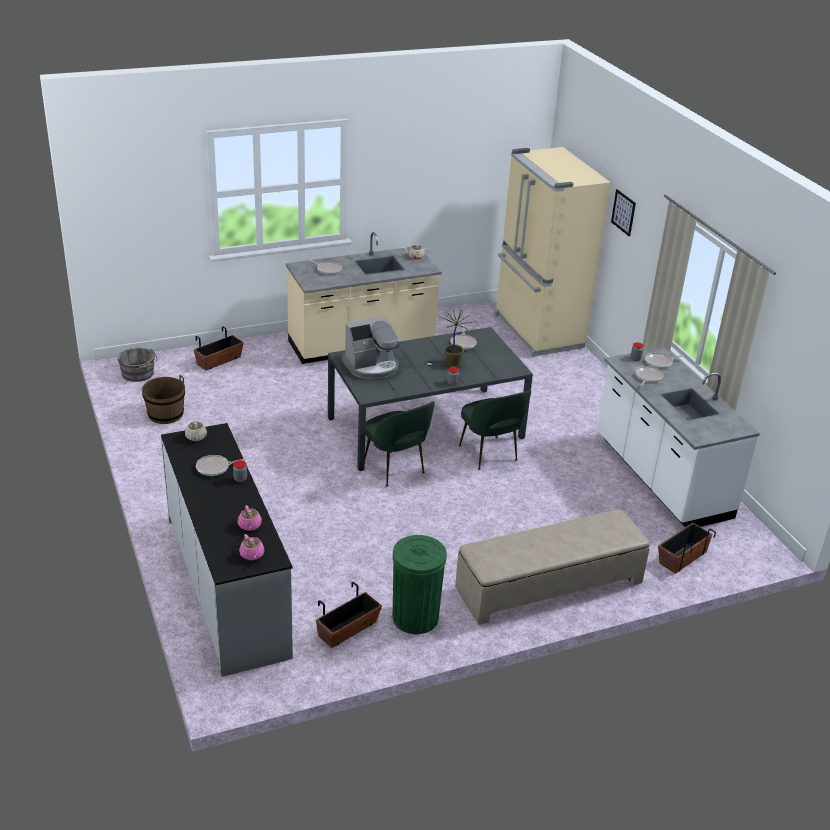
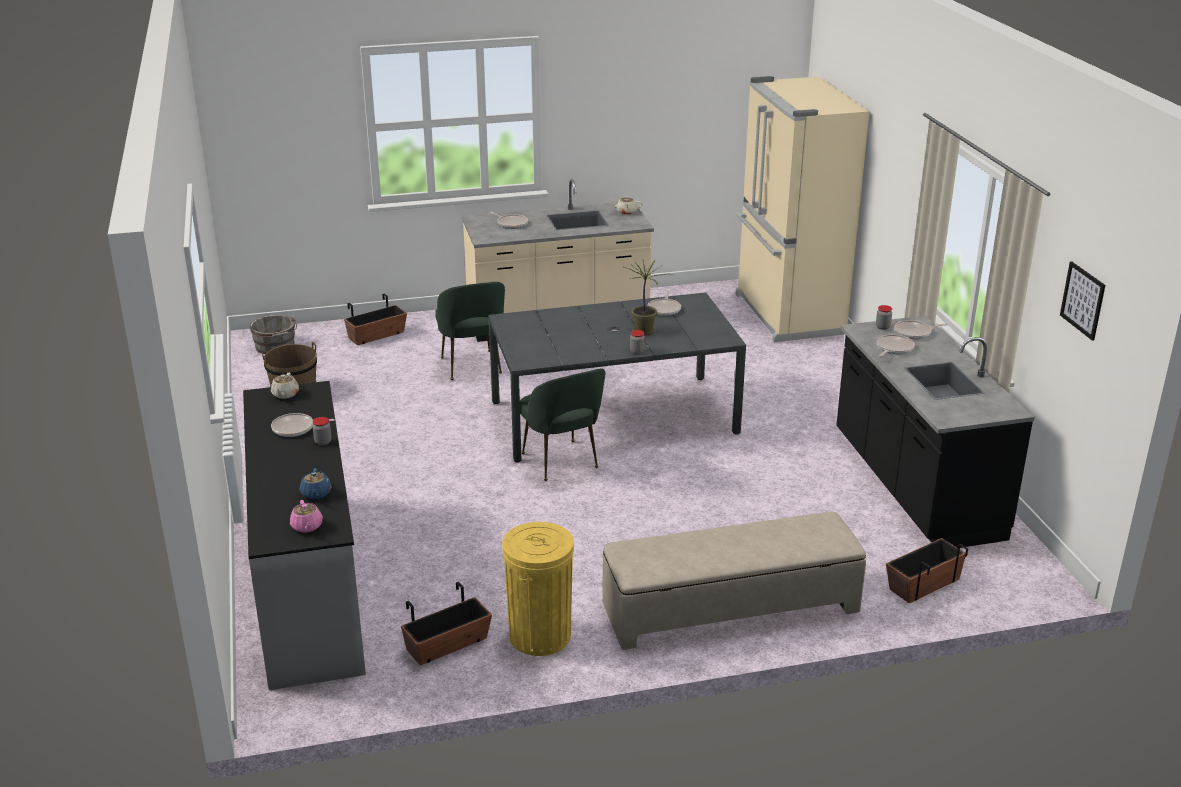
camera: 10 degrees right, 5 degrees down
pink teapot [238,505,262,531] -> blue teapot [300,468,332,499]
coffee machine [342,316,399,379] -> none
green trash can [393,535,447,634] -> yellow trash can [502,522,574,656]
green chair [459,390,531,470] -> green chair moved to [435,282,505,380]
white counter [597,347,760,527] -> black counter [836,316,1035,548]
picture [611,189,636,236] -> picture moved to [1060,261,1105,341]

